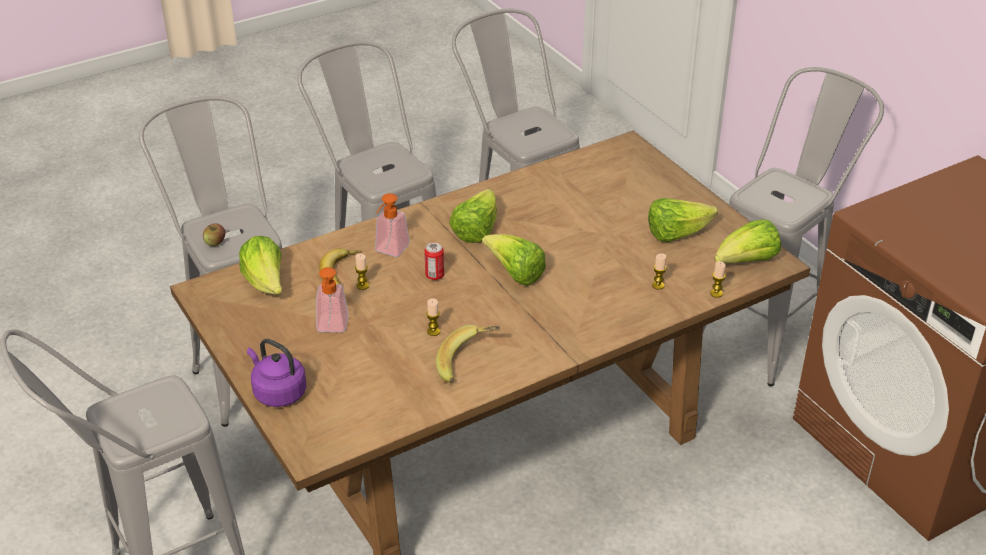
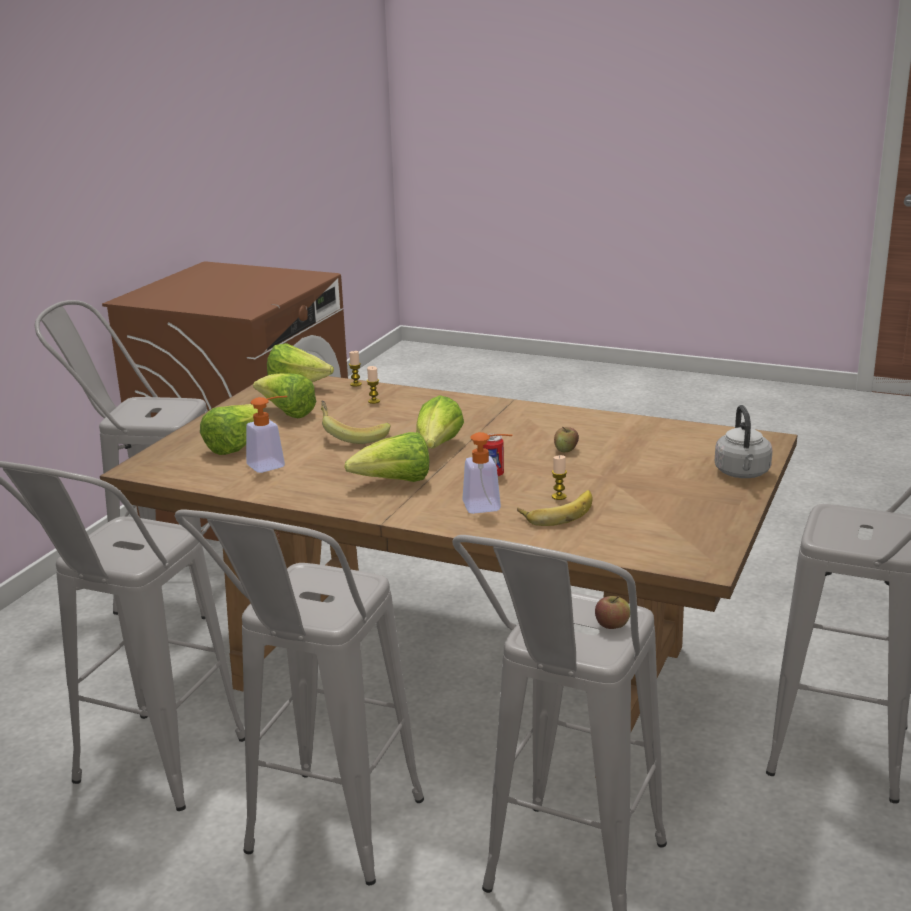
camera: 125 degrees left, 15 degrees down
lettuce [239,236,282,295] -> lettuce moved to [200,404,264,455]
purple kettle [247,339,307,407] -> grey kettle [715,405,773,478]
soap dispenser [316,267,349,332] -> soap dispenser moved to [246,396,287,473]
candle [426,298,440,336] -> apple [554,427,579,452]
banana [436,325,500,383] -> banana moved to [321,401,390,444]

